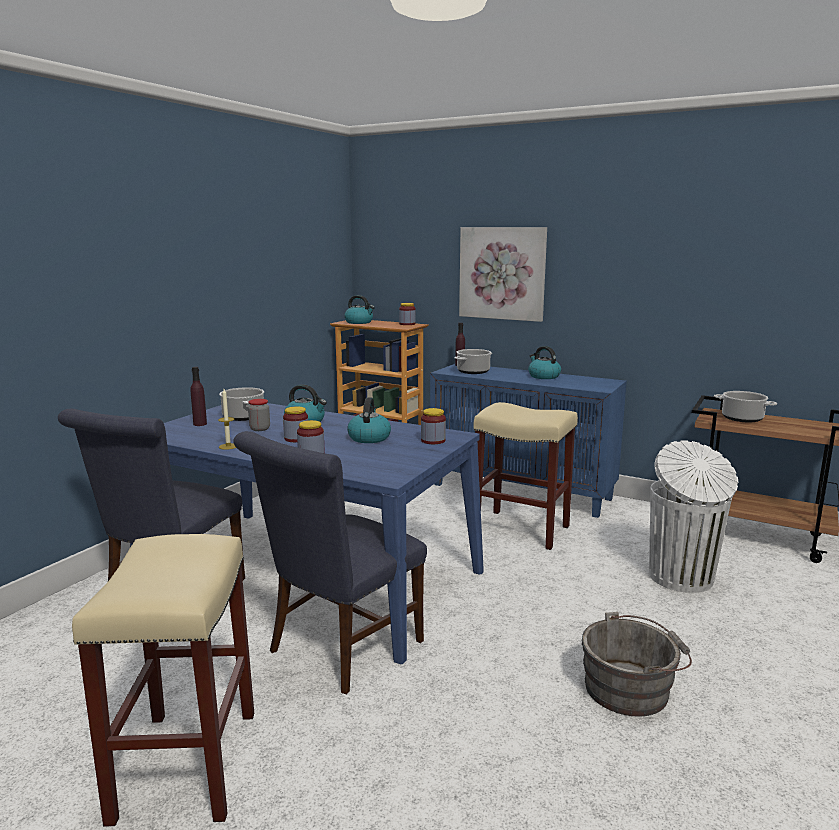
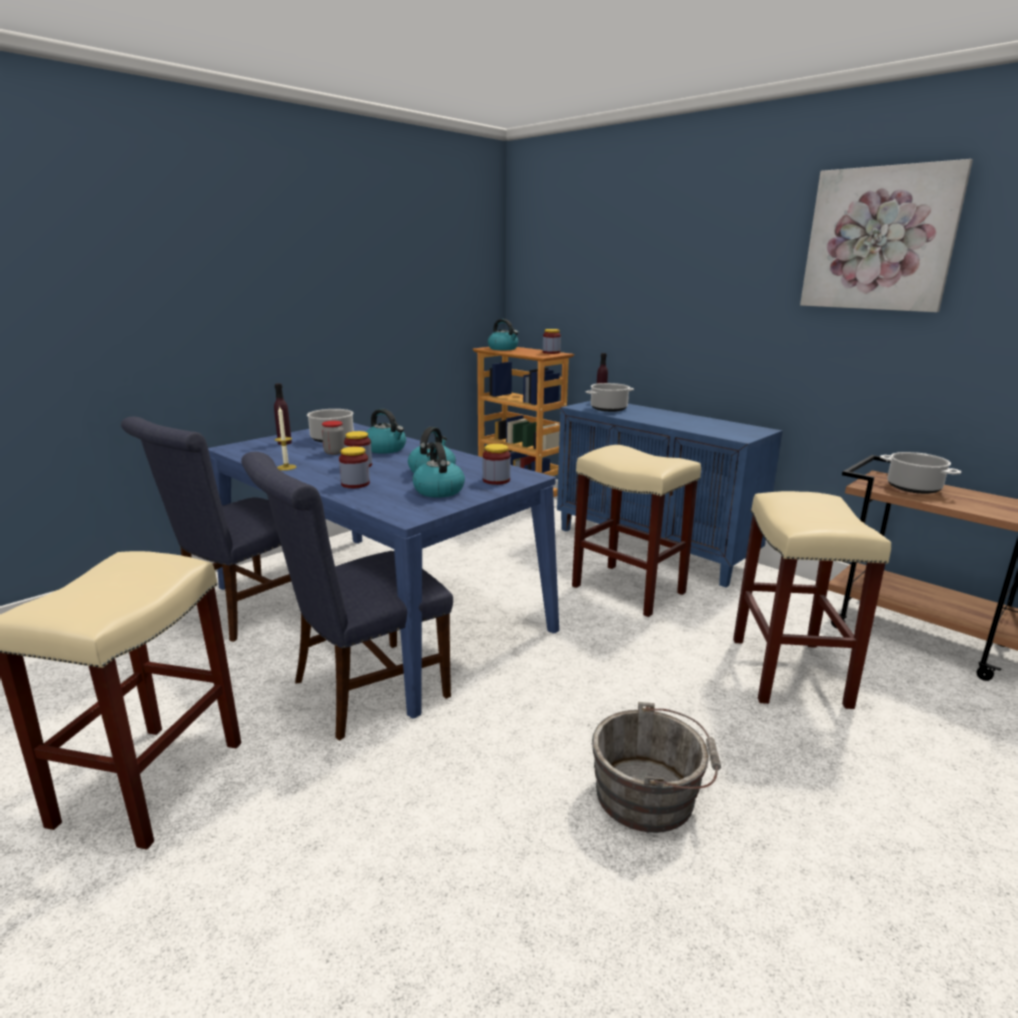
camera: 15 degrees right, 5 degrees up
picture [459,227,547,322] -> picture moved to [800,159,973,312]
kettle [528,346,561,379] -> kettle moved to [412,442,465,498]
white trash can [649,440,738,593] -> beige stool [733,491,891,709]

